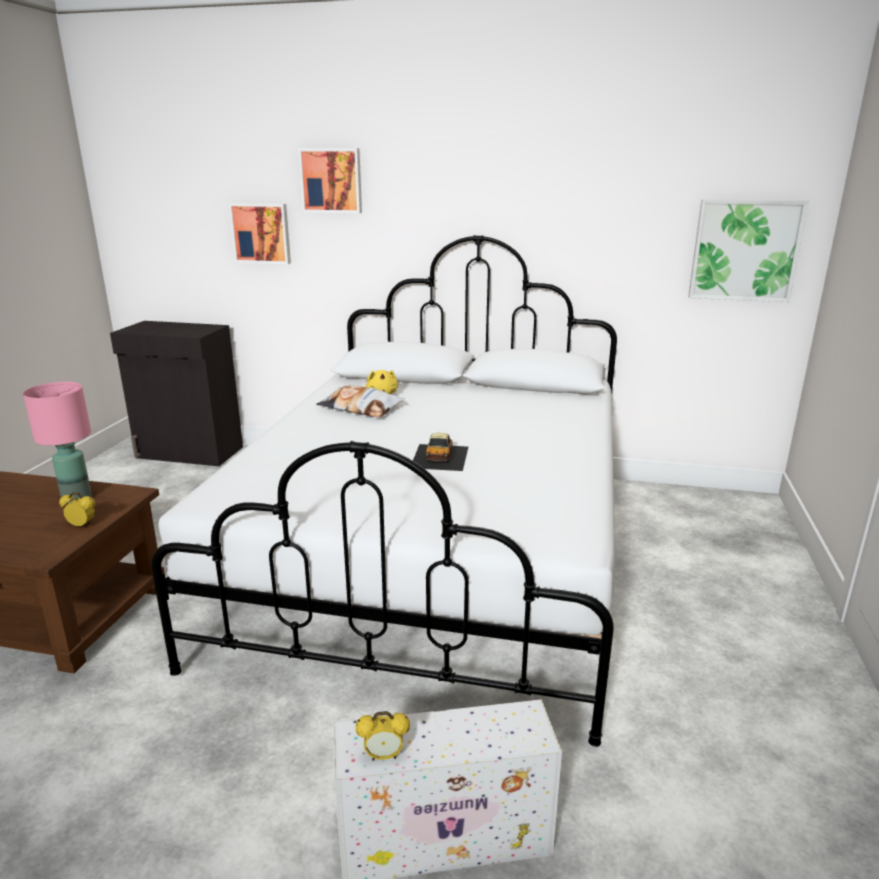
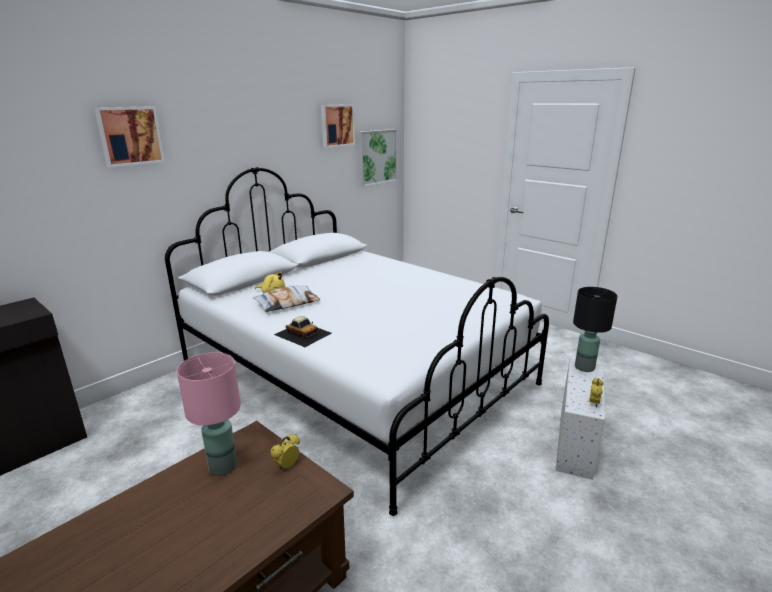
camera: 60 degrees left, 0 degrees up
picture [229,203,291,264] -> picture moved to [321,104,355,148]
toy car [413,433,468,471] -> toy car moved to [274,316,332,347]
none -> black table lamp [573,287,617,372]

